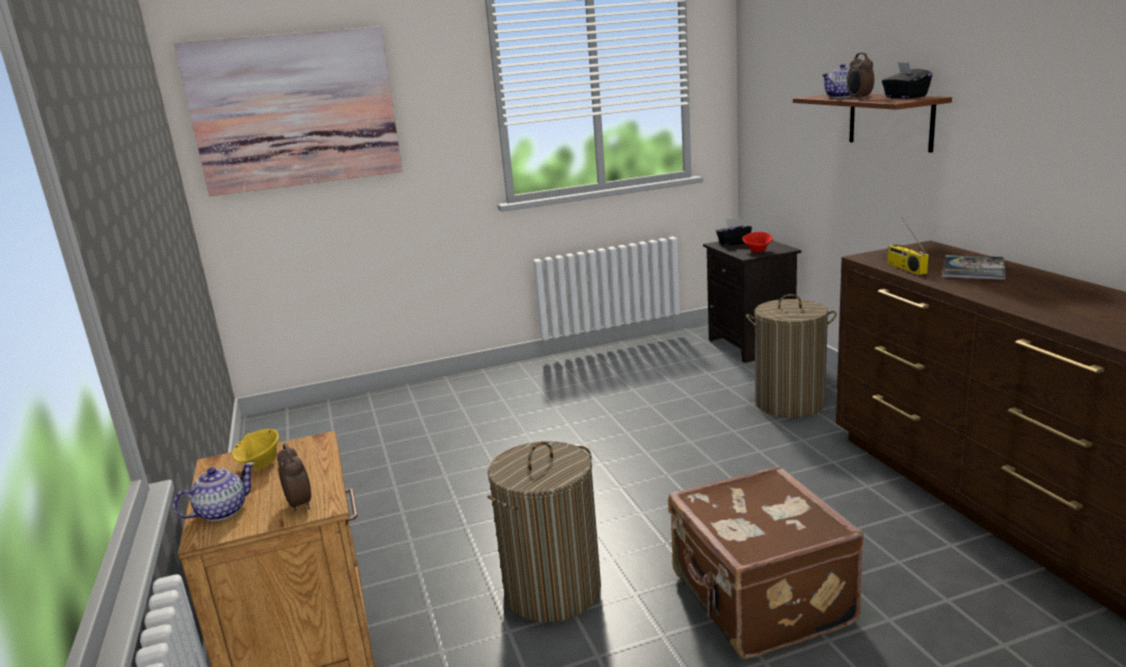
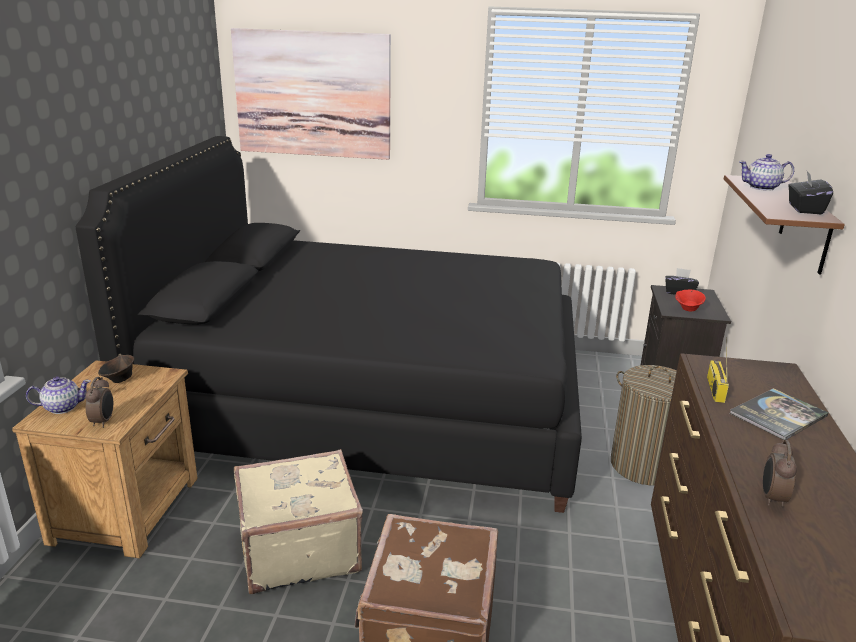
camera: 25 degrees right, 5 degrees up
yellow bowl [232,429,279,469] -> brown bowl [98,355,135,383]
laundry basket [487,441,601,622] -> beige suitcase [234,449,363,594]
alarm clock [847,53,874,100] -> alarm clock moved to [763,440,797,507]
none -> black bed [76,136,582,513]

